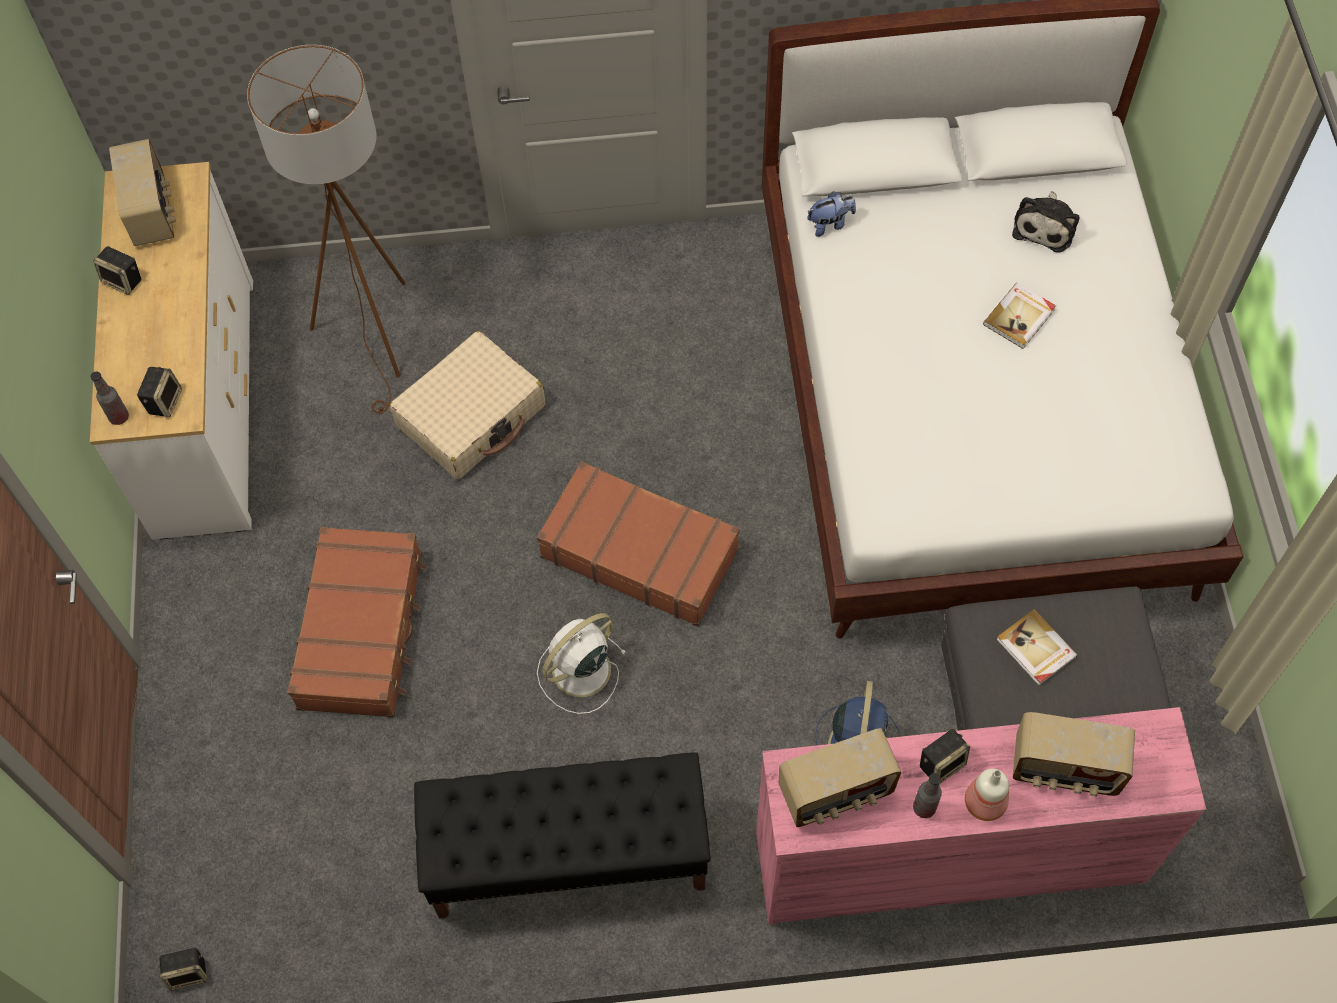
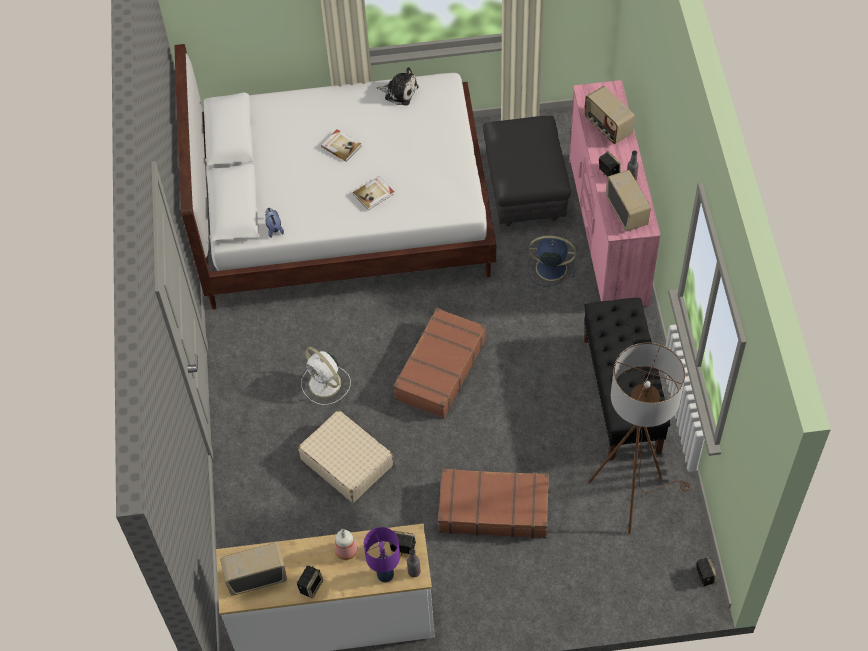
camera: 90 degrees left, 5 degrees down
brown floor lamp [247,45,406,414] -> brown floor lamp moved to [588,342,690,534]
white fan [537,613,627,714] -> white fan moved to [301,347,351,405]
bottle [965,769,1009,821] -> bottle moved to [334,529,358,560]
book [996,609,1078,686] -> book moved to [353,176,394,210]
plush toy [1012,191,1079,252] -> plush toy moved to [376,67,418,105]
radio [1012,712,1135,797] -> radio turned 135 degrees clockwise [585,86,635,144]
none -> purple table lamp [364,527,400,582]

